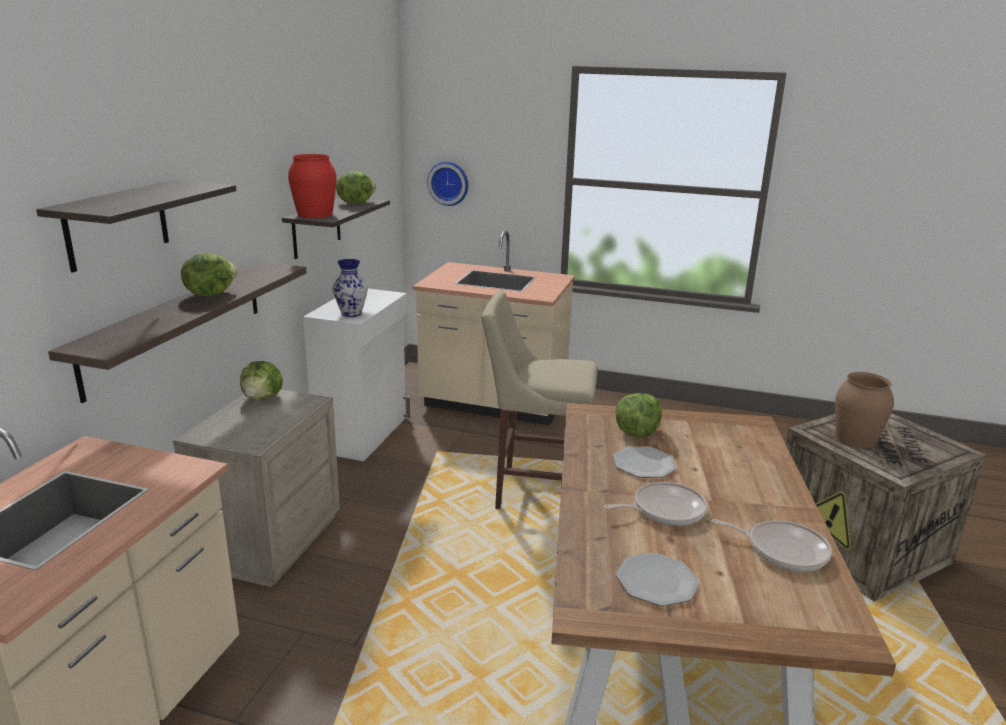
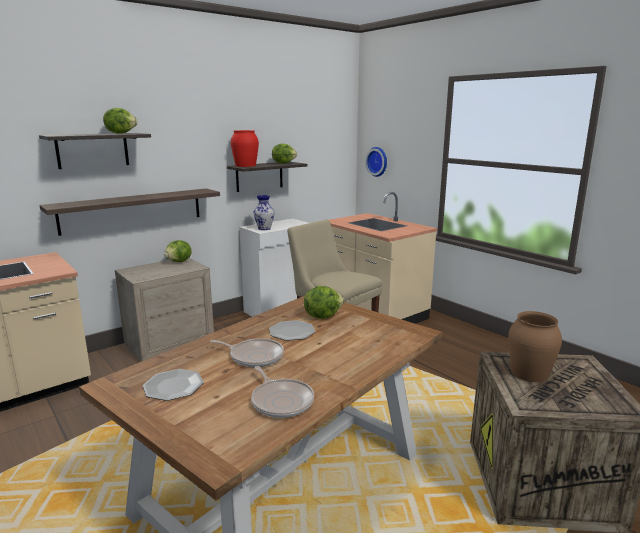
camera: 35 degrees right, 5 degrees down
lettuce [181,253,238,296] -> lettuce moved to [103,108,138,134]

